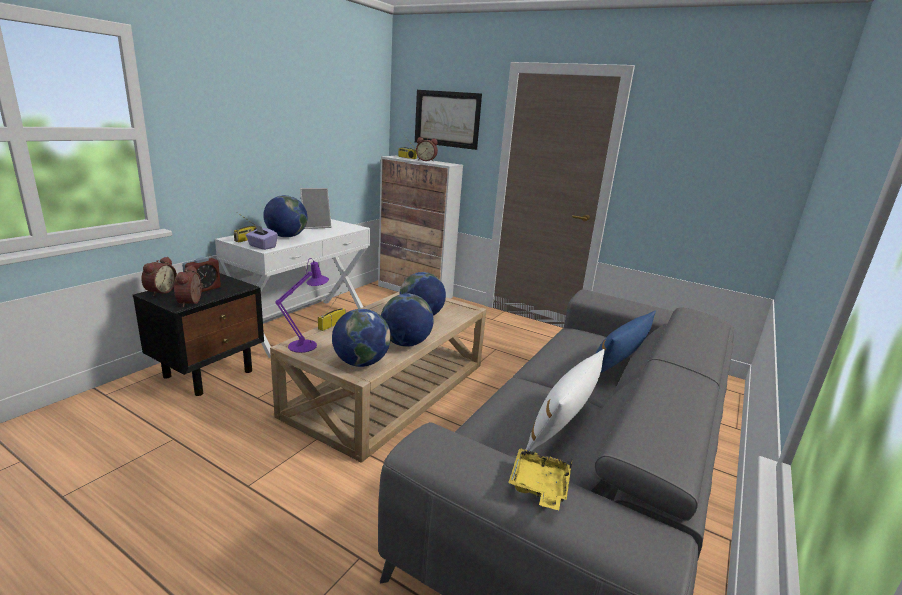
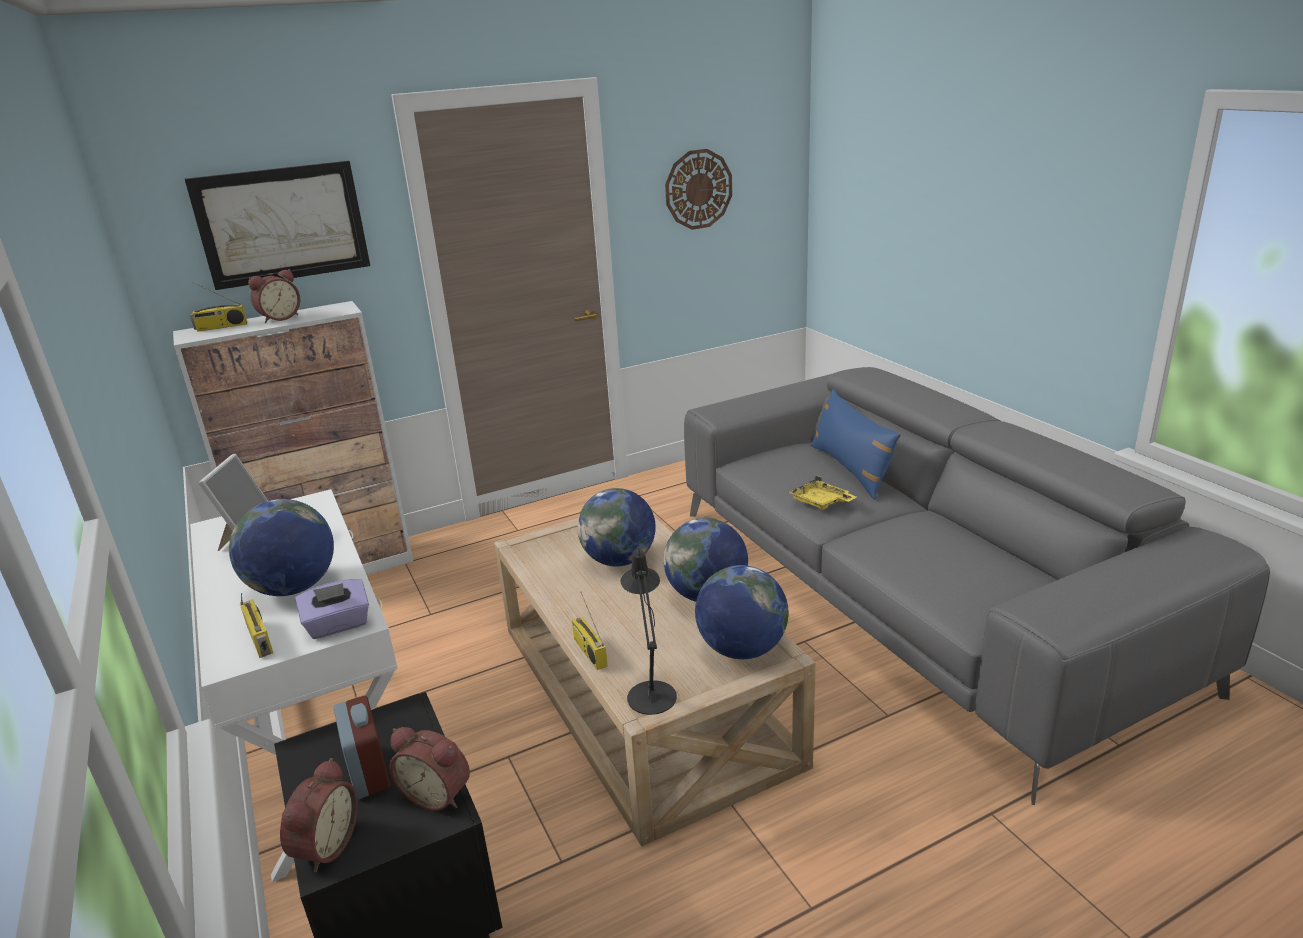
camera: 55 degrees left, 5 degrees up
alarm clock [141,257,177,296] -> alarm clock turned 60 degrees clockwise [280,758,358,873]
purple table lamp [275,258,329,353] -> black table lamp [621,548,677,715]
yellow tray [508,448,573,510] -> yellow tray moved to [789,476,856,510]
white pillow [526,349,605,451] -> none
none -> wall clock [665,149,732,230]

